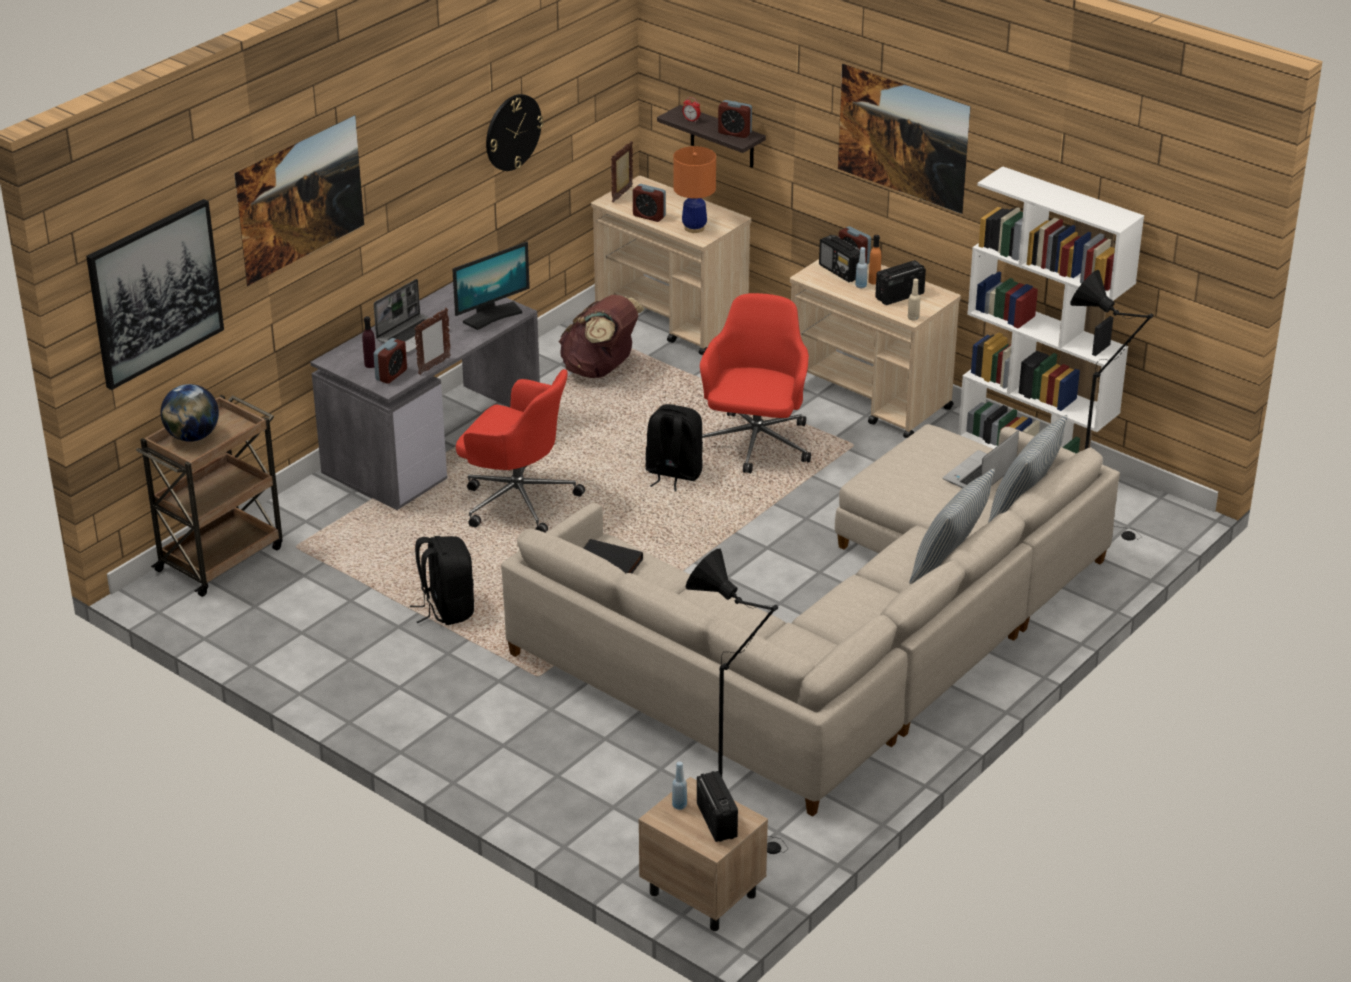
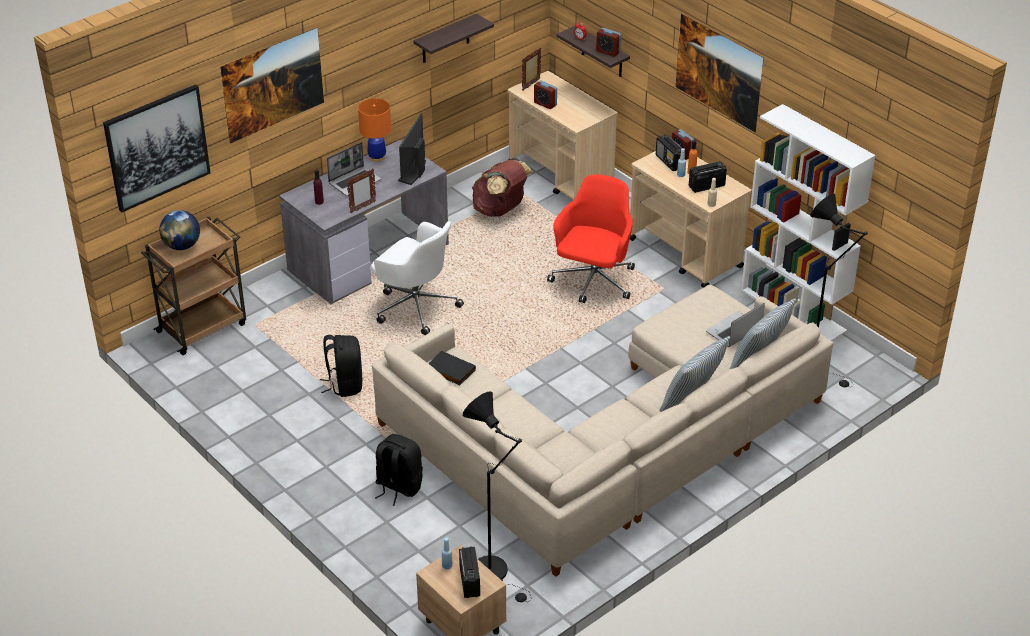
camera: 10 degrees right, 5 degrees up
alarm clock [373,338,407,384] -> none
monitor [452,242,530,330] -> monitor turned 135 degrees clockwise [398,113,426,185]
red office chair [456,369,585,533] -> white office chair [371,221,464,335]
wall clock [486,94,543,171] -> shelf [413,14,494,63]
black backpack [645,404,703,491] -> black backpack moved to [375,434,423,506]
orange table lamp [673,146,716,233] -> orange table lamp moved to [358,98,391,162]

